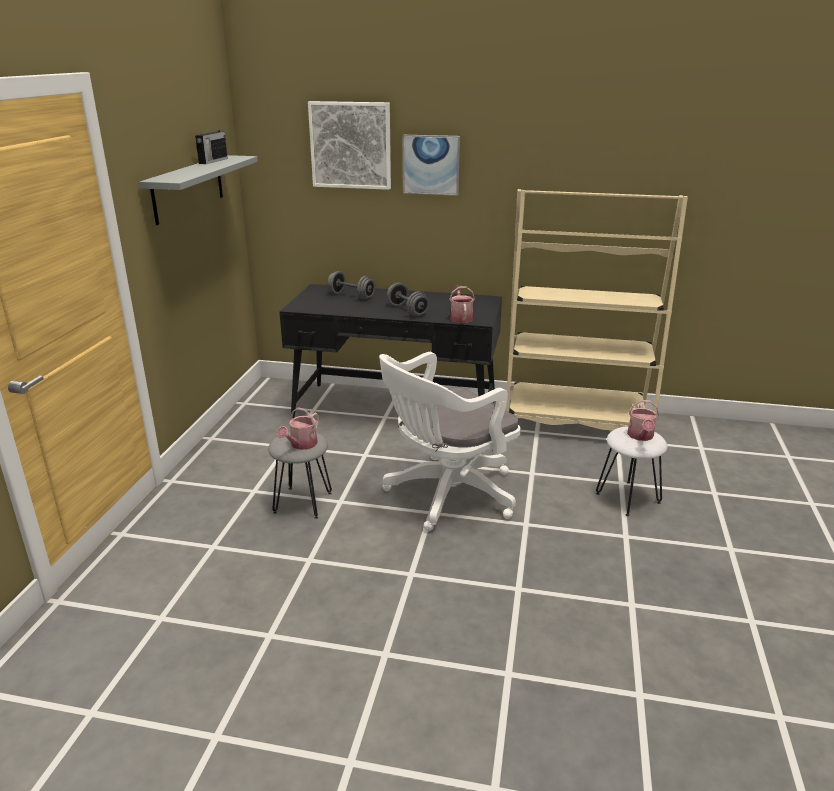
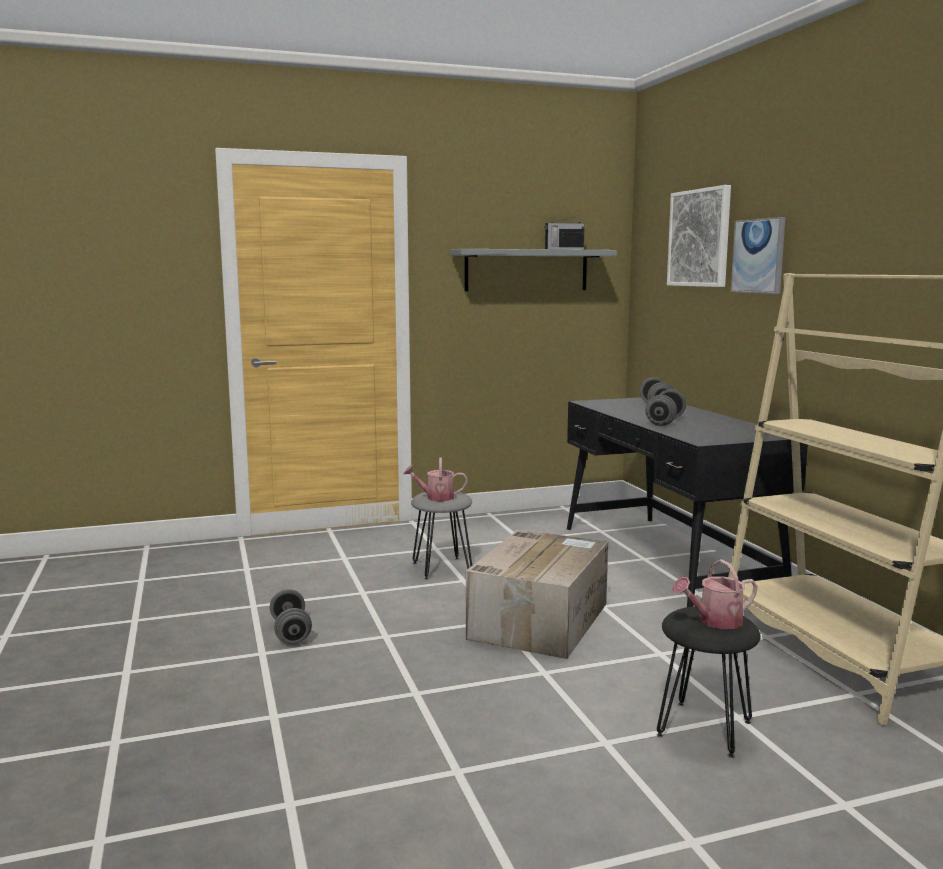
camera: 60 degrees right, 15 degrees down
white office chair [379,352,521,531] -> cardboard box [466,530,608,659]
watering can [449,285,475,323] -> none
white stool [596,426,667,516] -> black stool [657,607,761,758]
none -> grey dumbbell [270,589,312,644]

